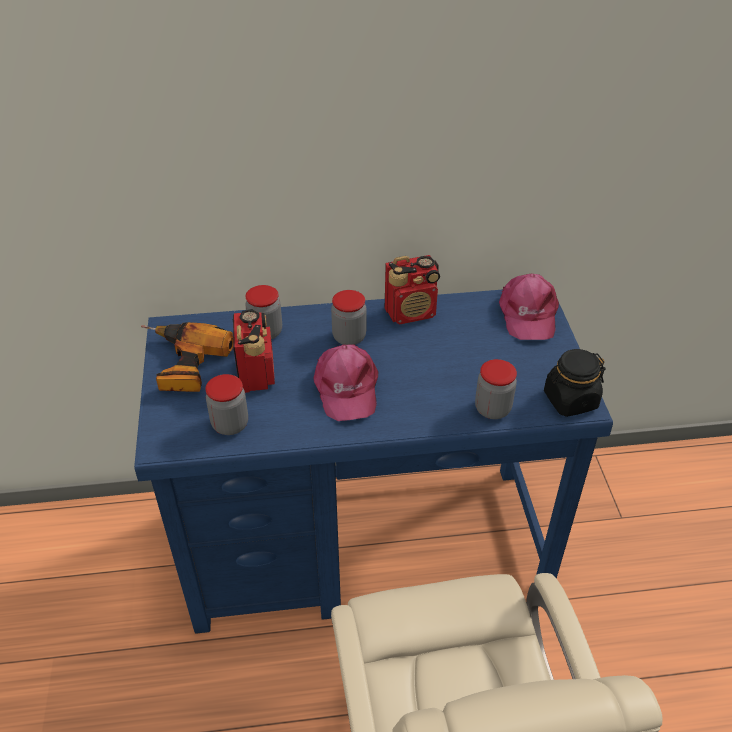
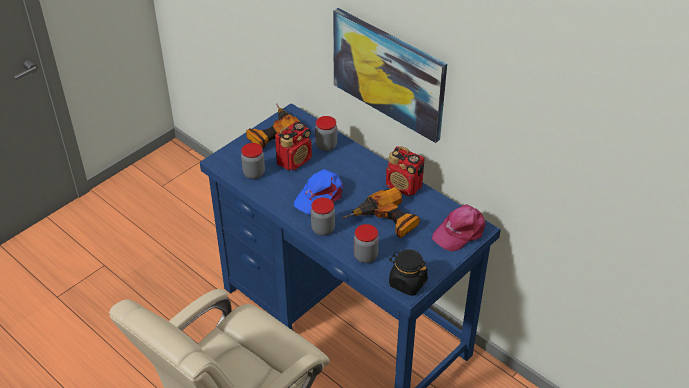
camera: 50 degrees right, 0 degrees up
pink cap [313,345,378,421] -> blue cap [294,169,344,215]
jar [331,290,366,345] -> jar moved to [311,198,335,236]
none -> picture [333,8,447,143]
none -> power drill [343,187,420,238]

